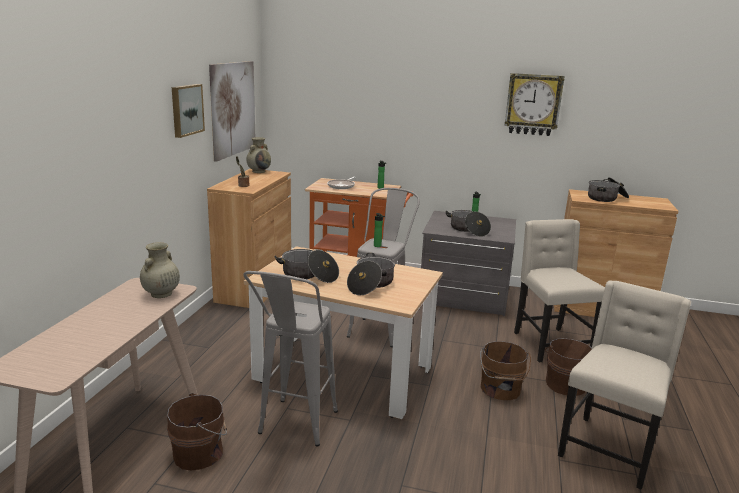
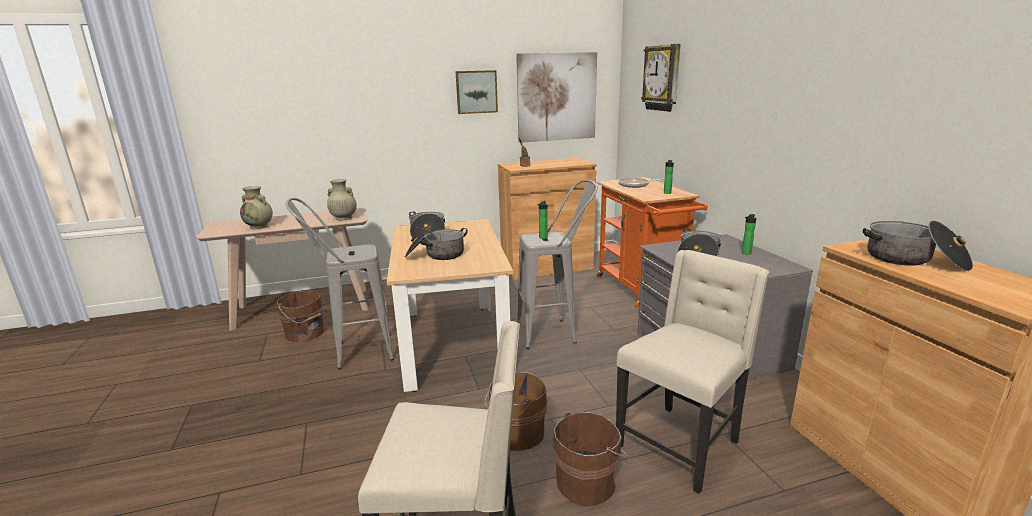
camera: 60 degrees right, 0 degrees up
beige vase [246,137,271,173] -> beige vase moved to [240,186,273,229]
wall clock [505,73,565,136] -> wall clock moved to [641,44,681,112]

